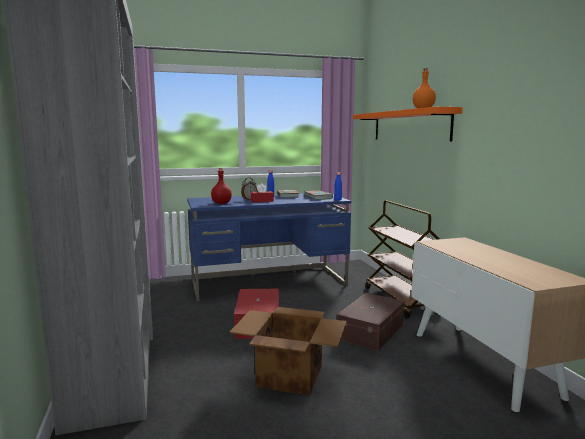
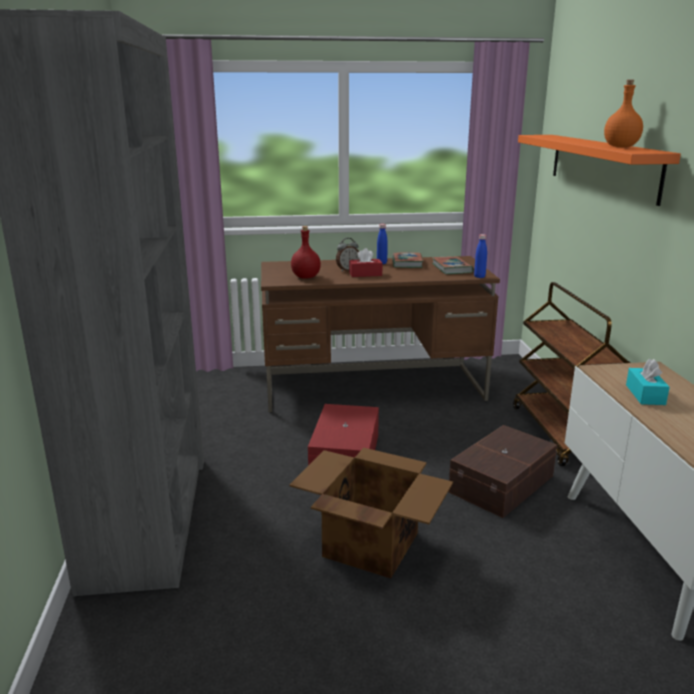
camera: 10 degrees right, 10 degrees up
blue desk [187,192,351,302] -> brown desk [261,256,500,413]
none -> turquoise tissue box [626,359,670,405]

